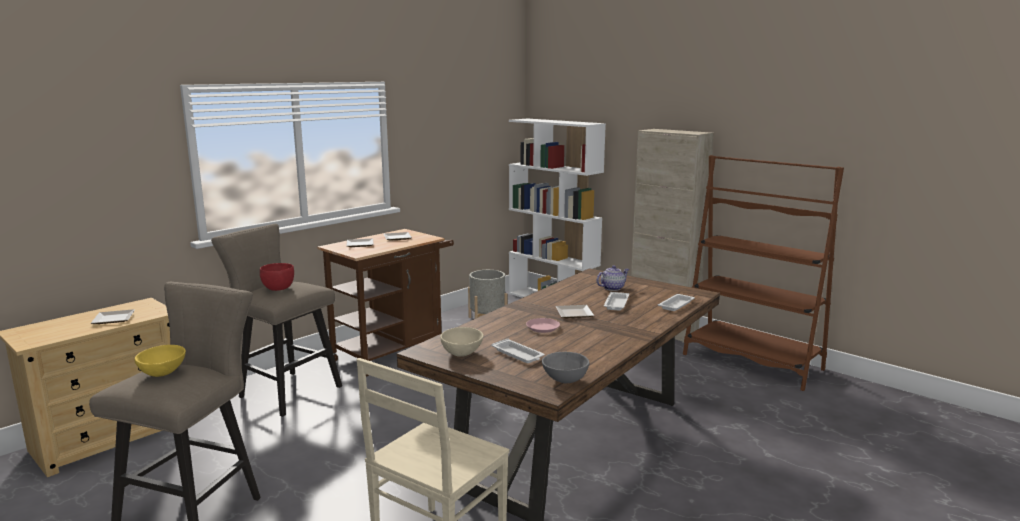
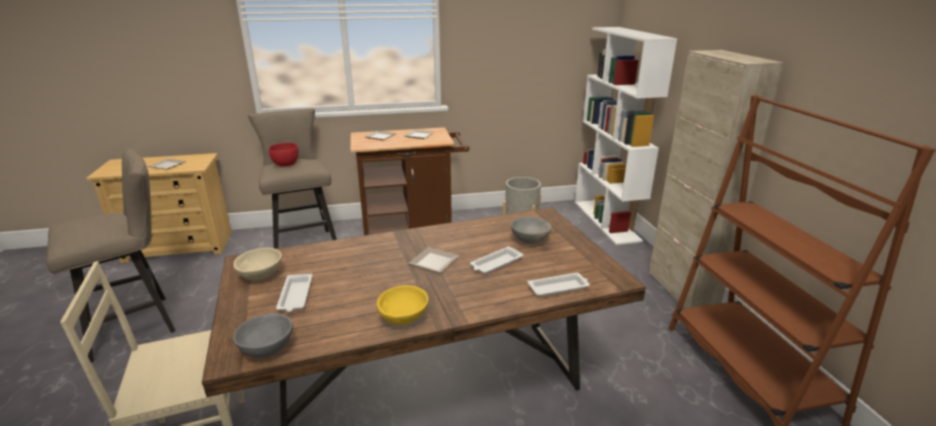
camera: 35 degrees right, 10 degrees up
yellow bowl [135,345,186,377] -> yellow bowl moved to [377,285,428,325]
pink plate [526,318,560,333] -> none
teapot [596,265,630,291] -> grey bowl [511,217,551,244]

